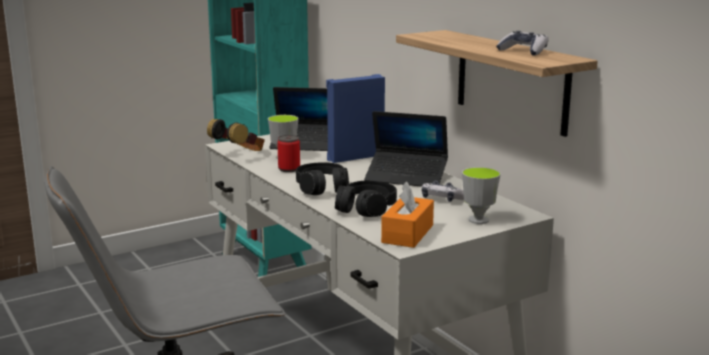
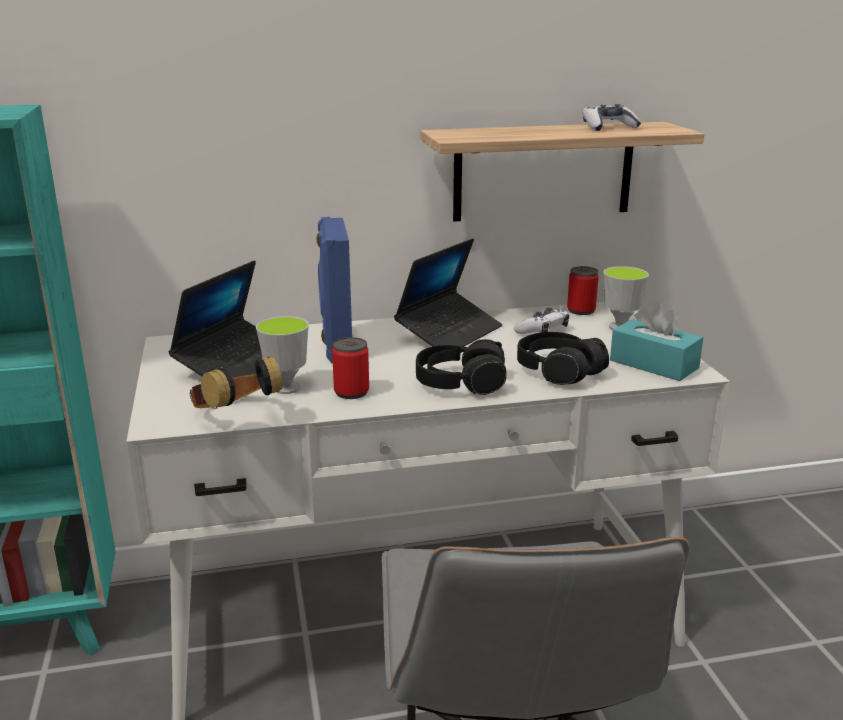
camera: 70 degrees left, 5 degrees up
orange tissue box [381,181,434,248] -> turquoise tissue box [610,302,703,381]
none -> can [567,266,599,315]

